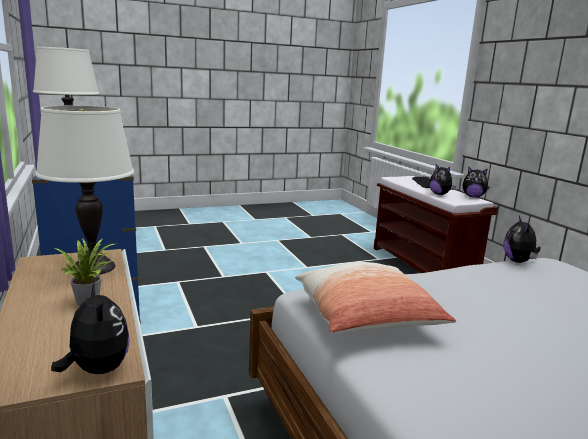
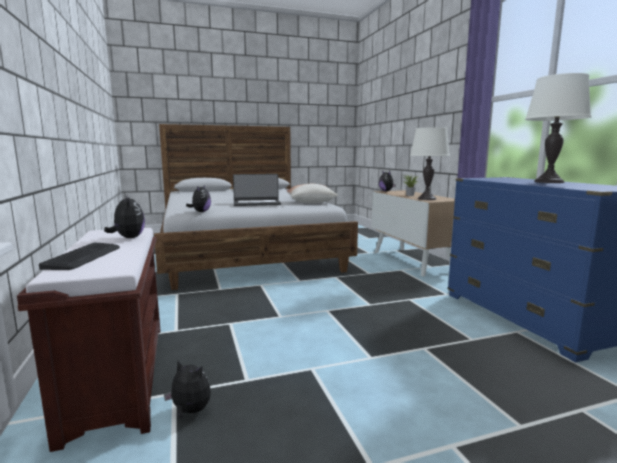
camera: 175 degrees left, 5 degrees down
plush toy [462,167,489,197] -> plush toy moved to [164,360,211,419]
none -> laptop [233,174,281,206]

